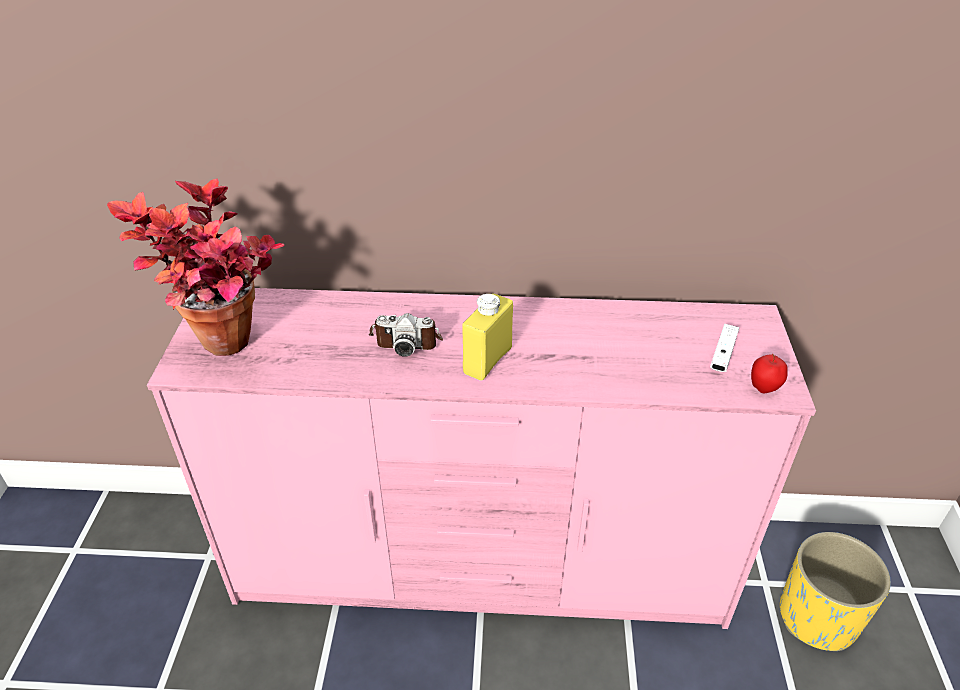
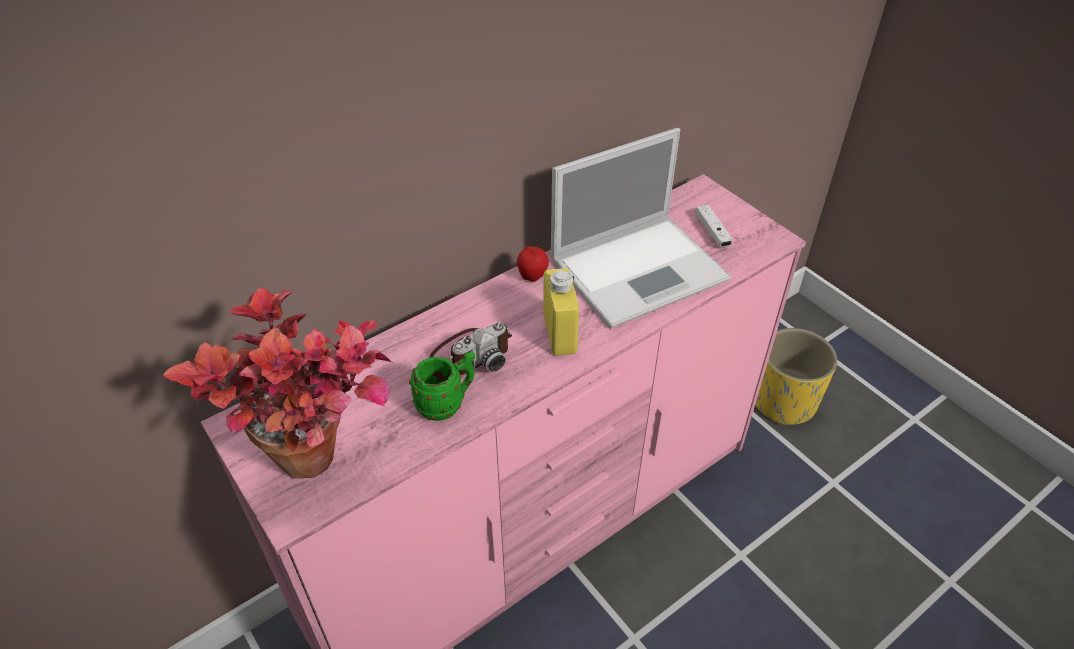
camera: 40 degrees left, 5 degrees up
apple [751,354,788,393] -> apple moved to [517,246,549,282]
none -> green mug [409,351,475,421]
none -> laptop [551,128,731,329]

